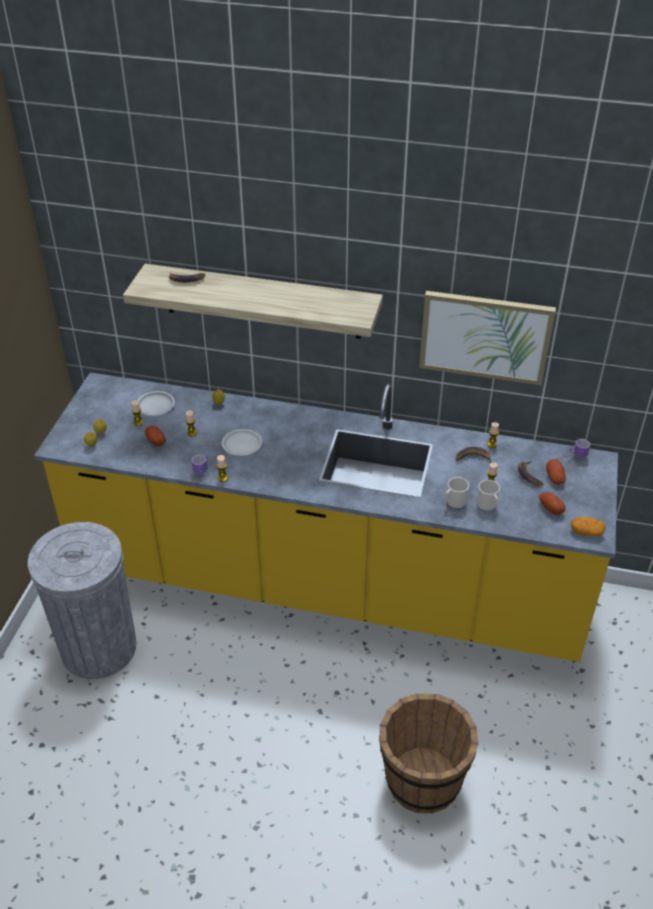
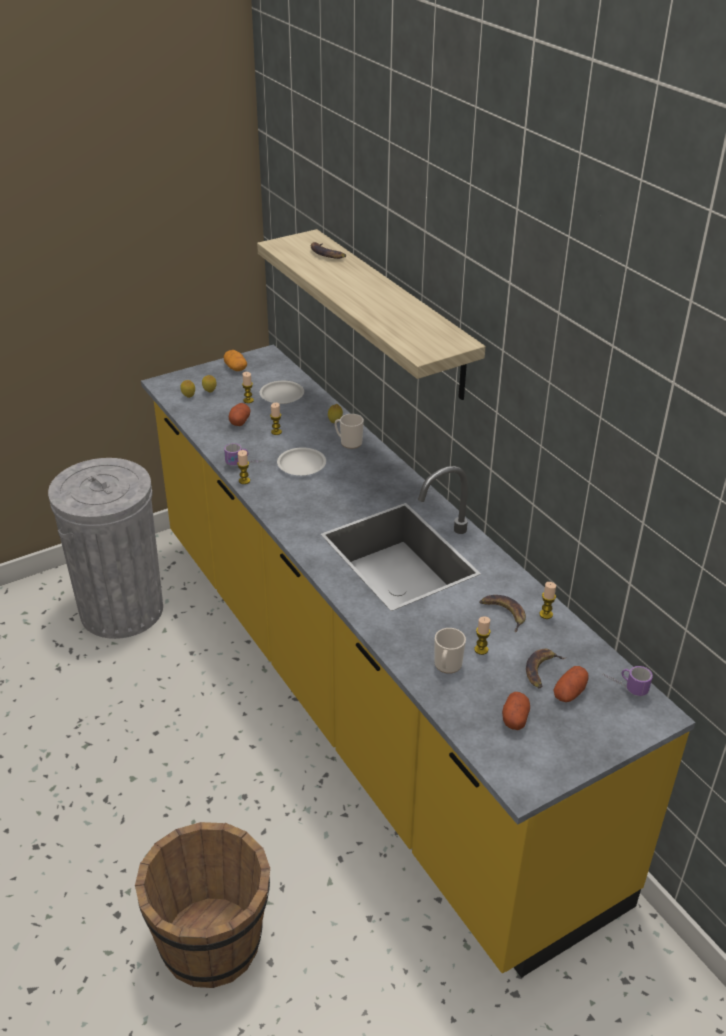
camera: 45 degrees right, 5 degrees down
picture [419,291,556,385] -> none
mug [445,477,469,509] -> mug moved to [335,414,364,449]
potato [571,517,606,536] -> potato moved to [223,350,247,371]

